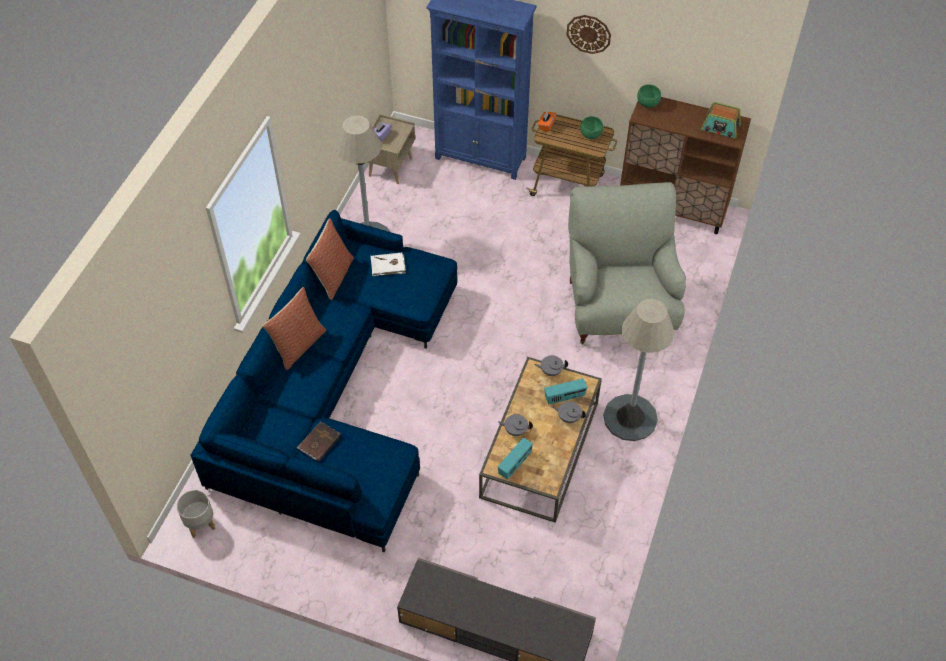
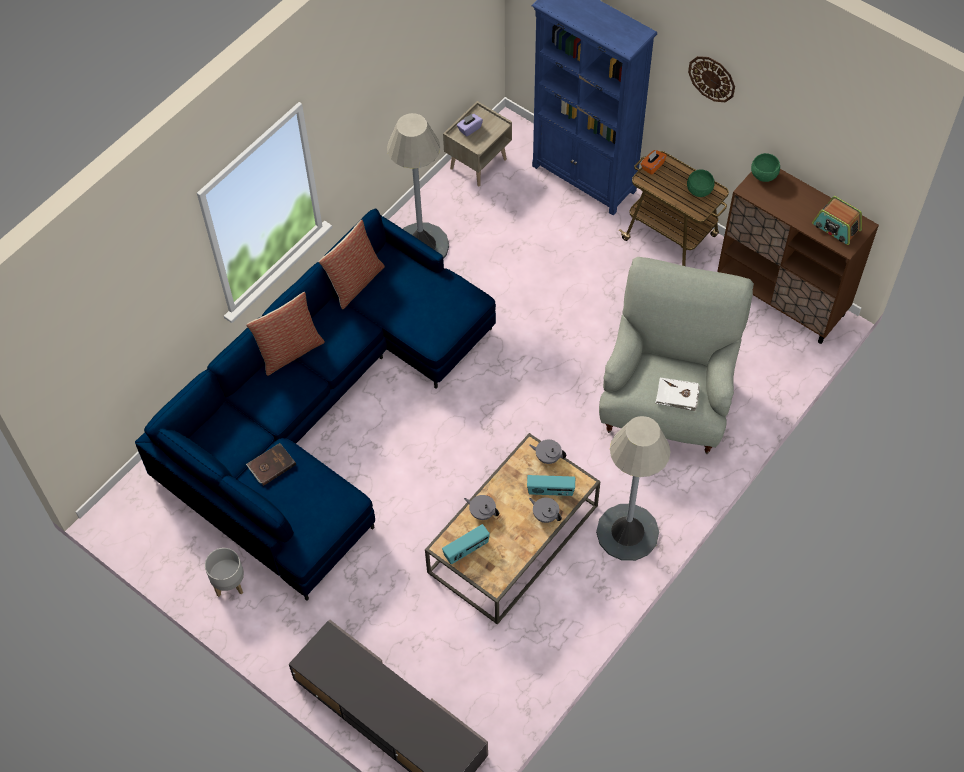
camera: 20 degrees right, 5 degrees up
grey planter [177,490,215,538] -> grey planter moved to [205,548,244,597]
white book [371,252,406,276] -> white book moved to [655,378,700,411]

